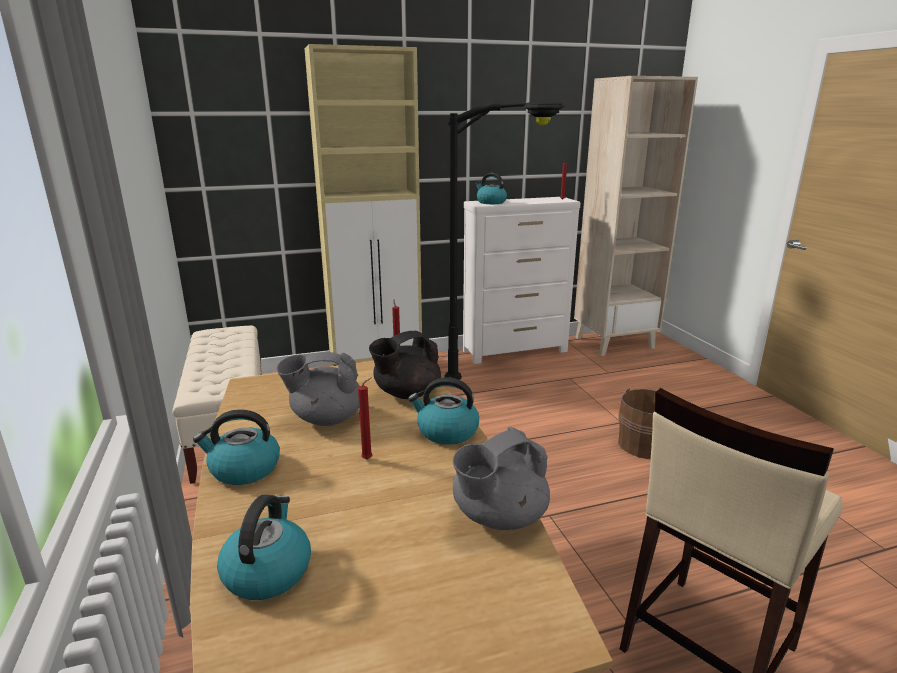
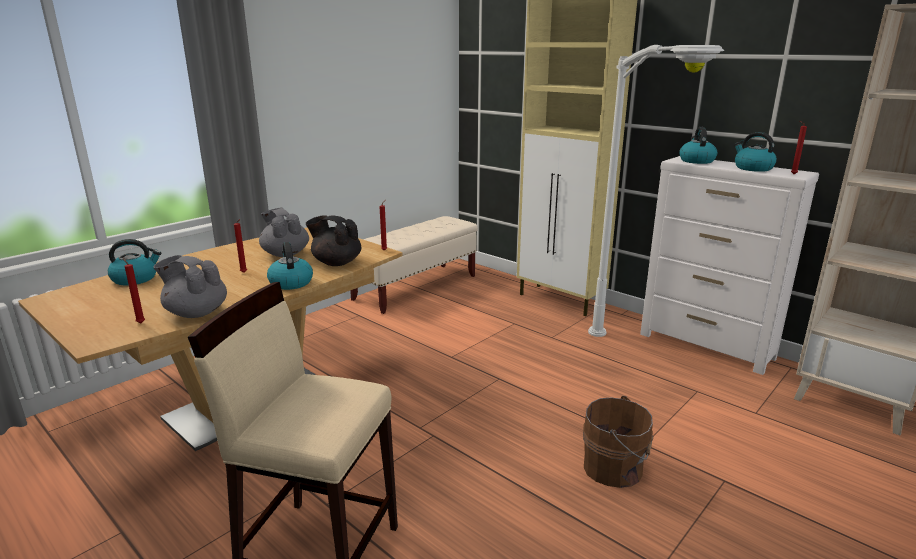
camera: 60 degrees right, 0 degrees up
kettle [193,410,280,485] -> kettle moved to [734,132,777,172]
black floor lamp [445,102,565,380] -> white floor lamp [588,45,724,337]
none -> red candle [123,257,145,323]

